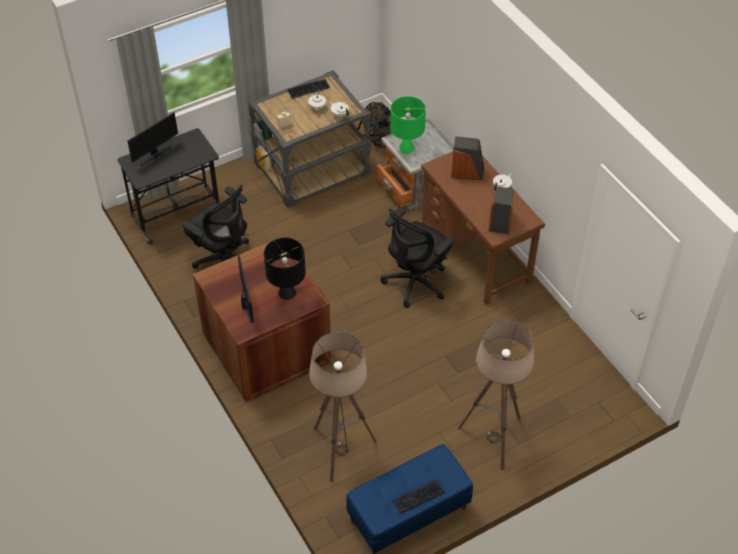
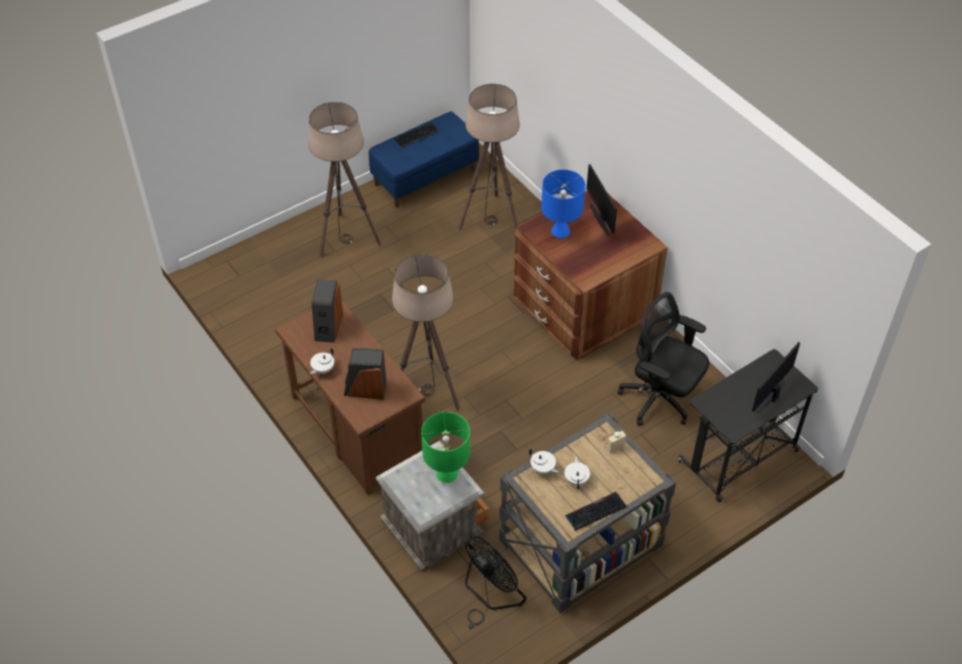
camera: 175 degrees right, 0 degrees up
black table lamp [264,238,306,300] -> blue table lamp [541,170,585,238]
black office chair [381,208,454,308] -> floor lamp [392,254,460,411]

